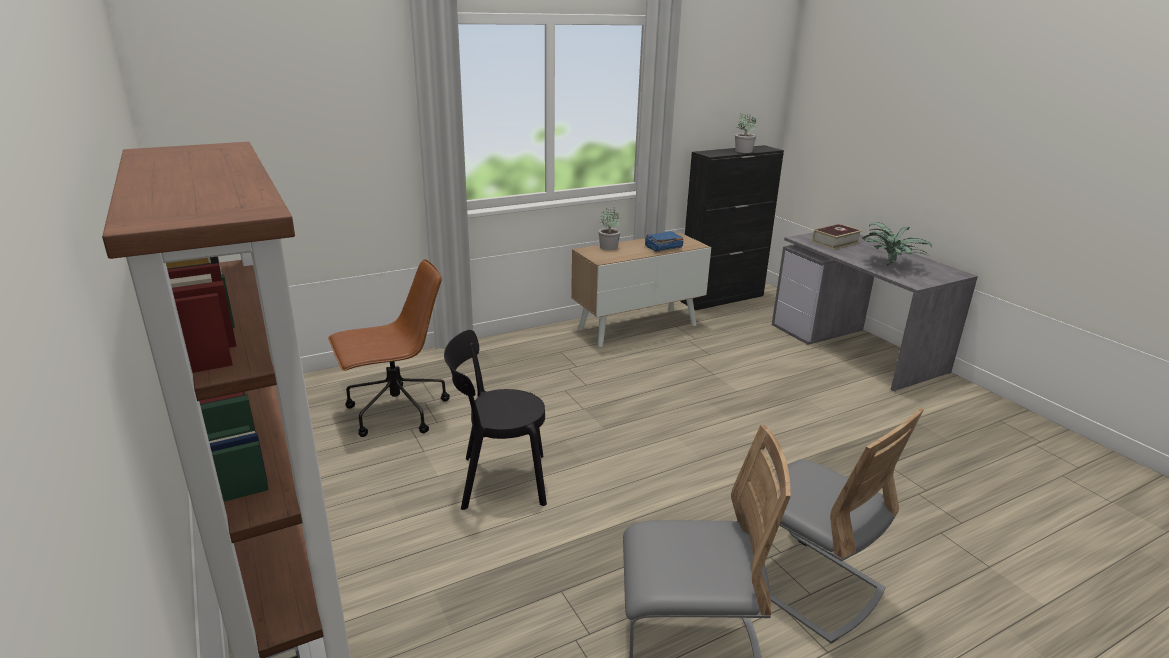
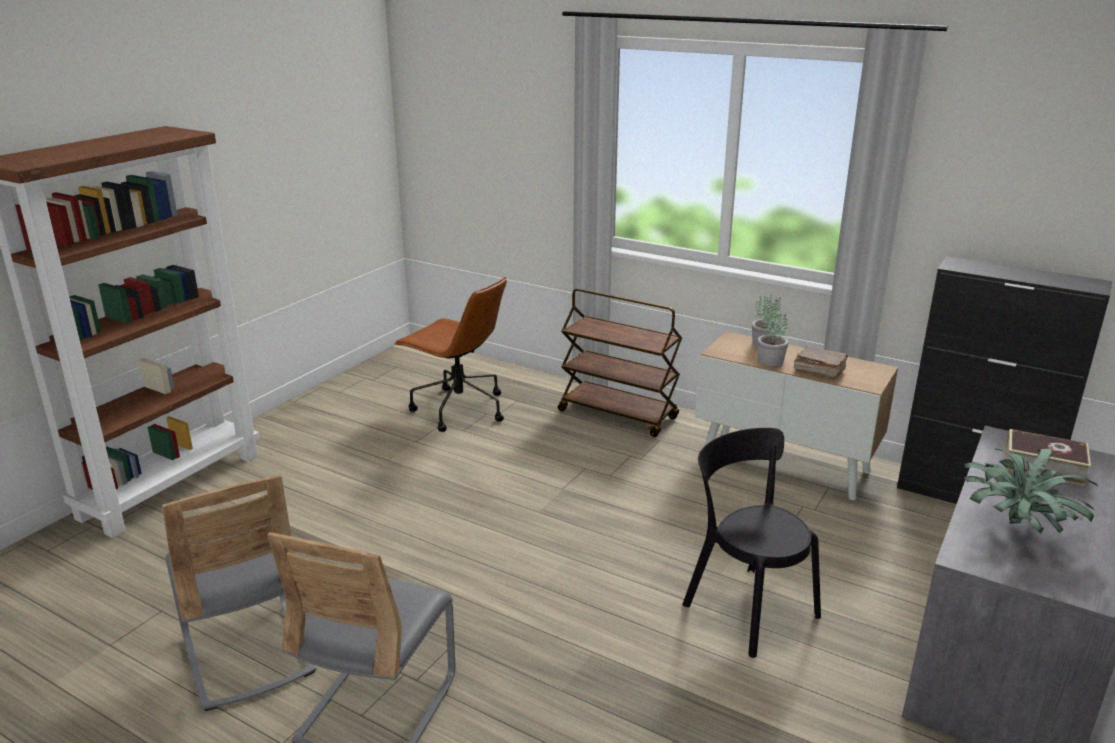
camera: 60 degrees right, 0 degrees up
black chair [444,330,547,510] -> black chair moved to [682,428,821,658]
blue book [645,231,684,252] -> brown book [794,346,848,379]
potted plant [735,113,757,153] -> potted plant moved to [758,307,789,367]
none -> brown cart [558,288,682,437]

